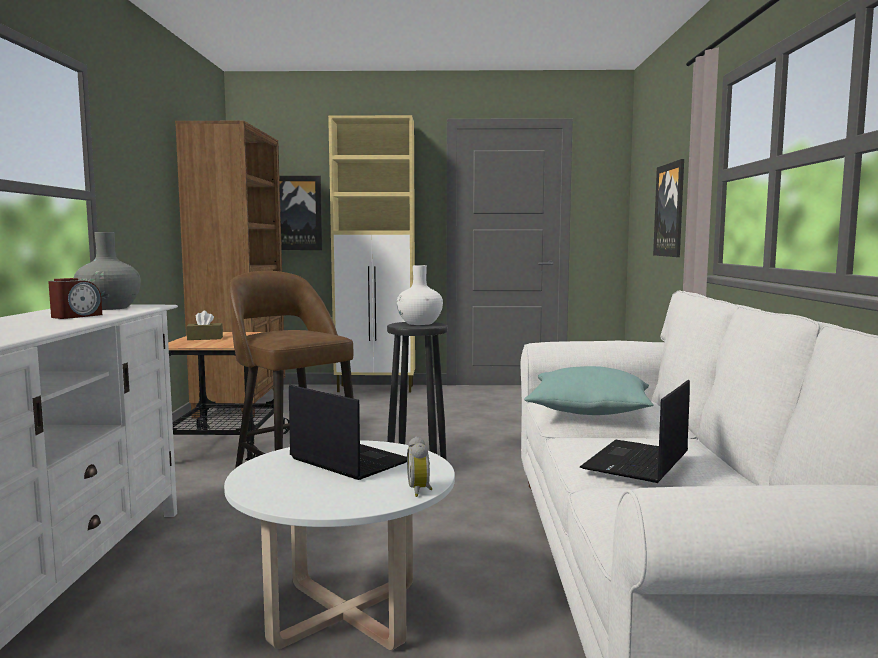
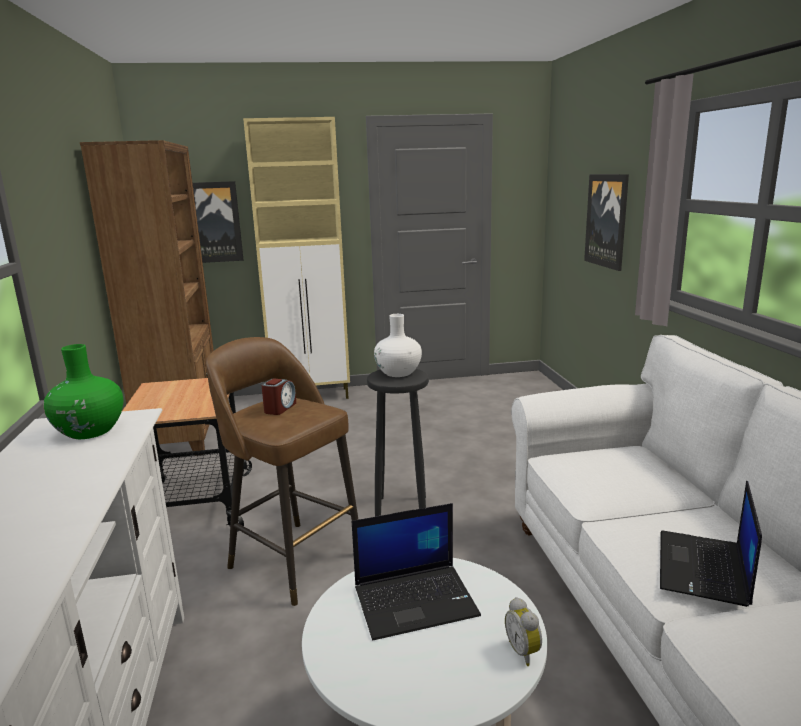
camera: 10 degrees left, 10 degrees up
alarm clock [48,278,102,319] -> alarm clock moved to [261,378,296,415]
grey vase [74,232,141,310] -> green vase [43,344,123,439]
brown tissue box [186,311,223,340] -> none
laptop [289,385,407,480] -> laptop turned 135 degrees clockwise [352,503,481,640]
turquoise pillow [524,366,654,415] -> none

